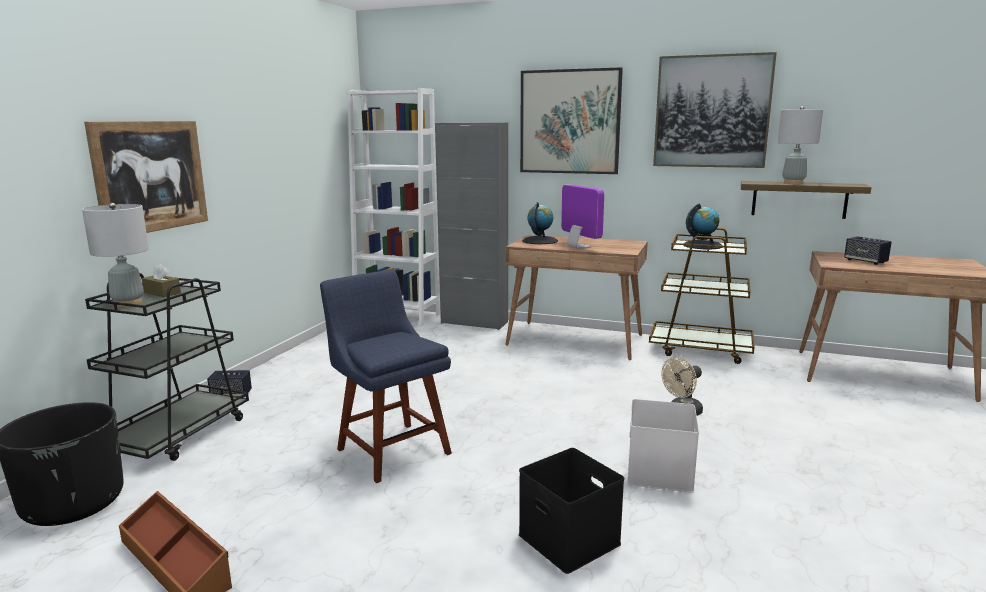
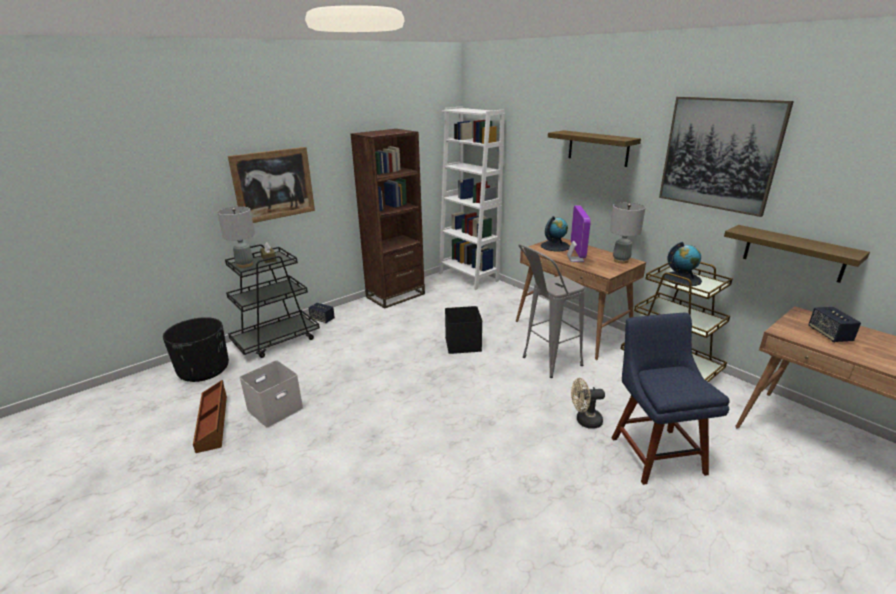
camera: 30 degrees right, 10 degrees up
blue chair [320,270,452,483] -> blue chair moved to [612,313,730,485]
grey cabinet [435,122,508,330] -> none
black storage box [519,448,624,574] -> black storage box moved to [445,306,482,354]
picture [520,67,623,174] -> shelf [548,130,641,167]
white storage box [627,399,699,492] -> white storage box moved to [239,360,303,428]
grey table lamp [778,106,823,184] -> grey table lamp moved to [610,202,645,263]
none -> brown bookcase [350,129,425,309]
none -> grey stool [518,244,585,378]

